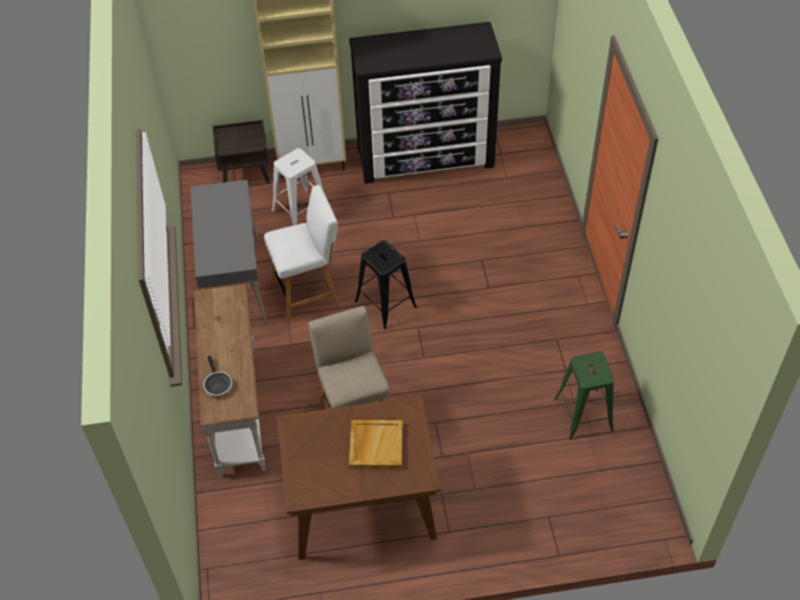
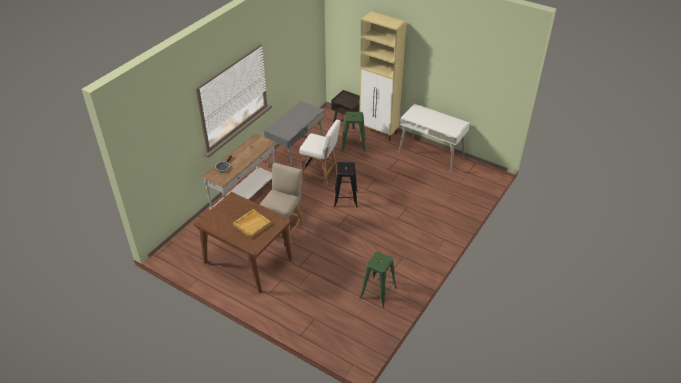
camera: 40 degrees right, 10 degrees down
white stool [272,148,323,226] -> green stool [342,112,366,153]
dresser [349,22,502,184] -> white desk [398,104,470,174]

